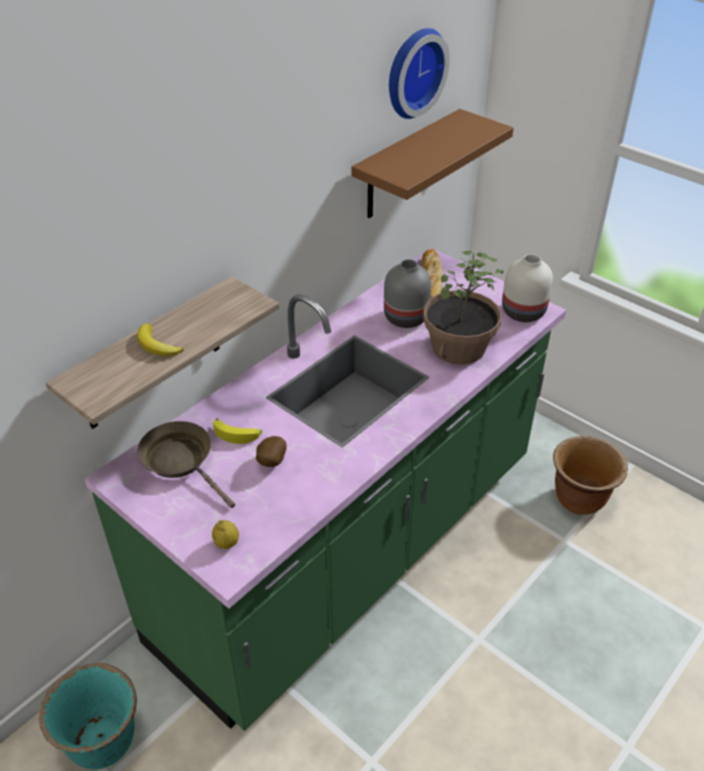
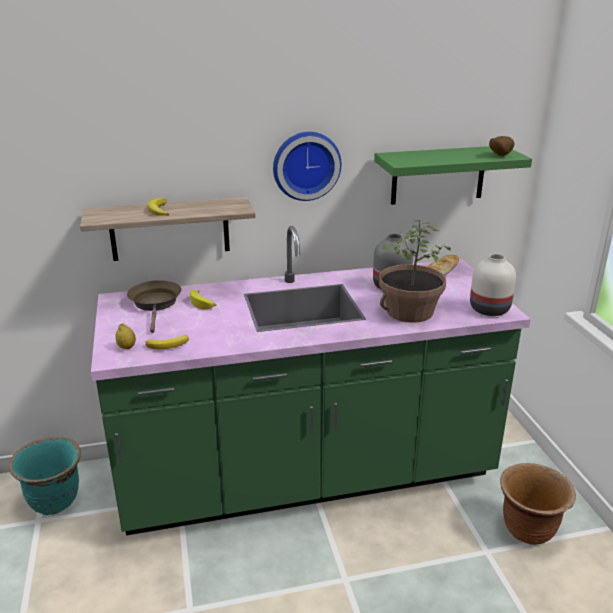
camera: 35 degrees right, 15 degrees down
potato [256,436,287,467] -> potato moved to [489,136,514,156]
brown shelf [351,109,514,218] -> green shelf [374,146,532,205]
wall clock [389,28,449,119] -> wall clock moved to [273,132,342,201]
none -> banana [146,335,189,349]

